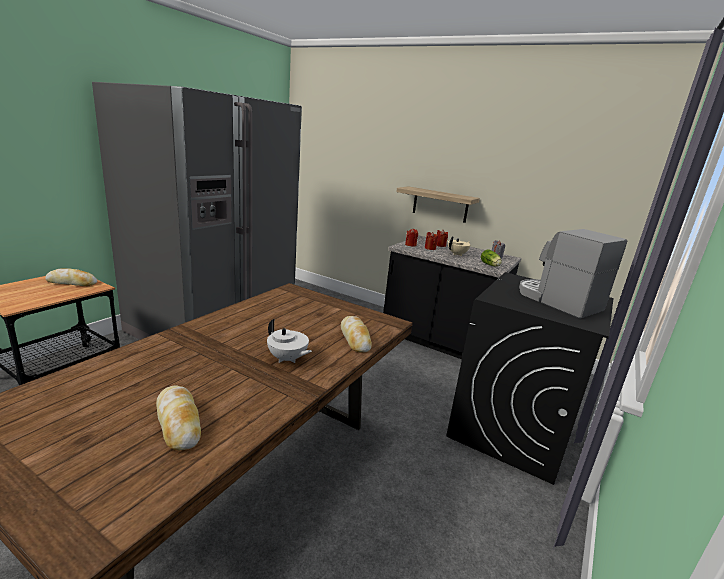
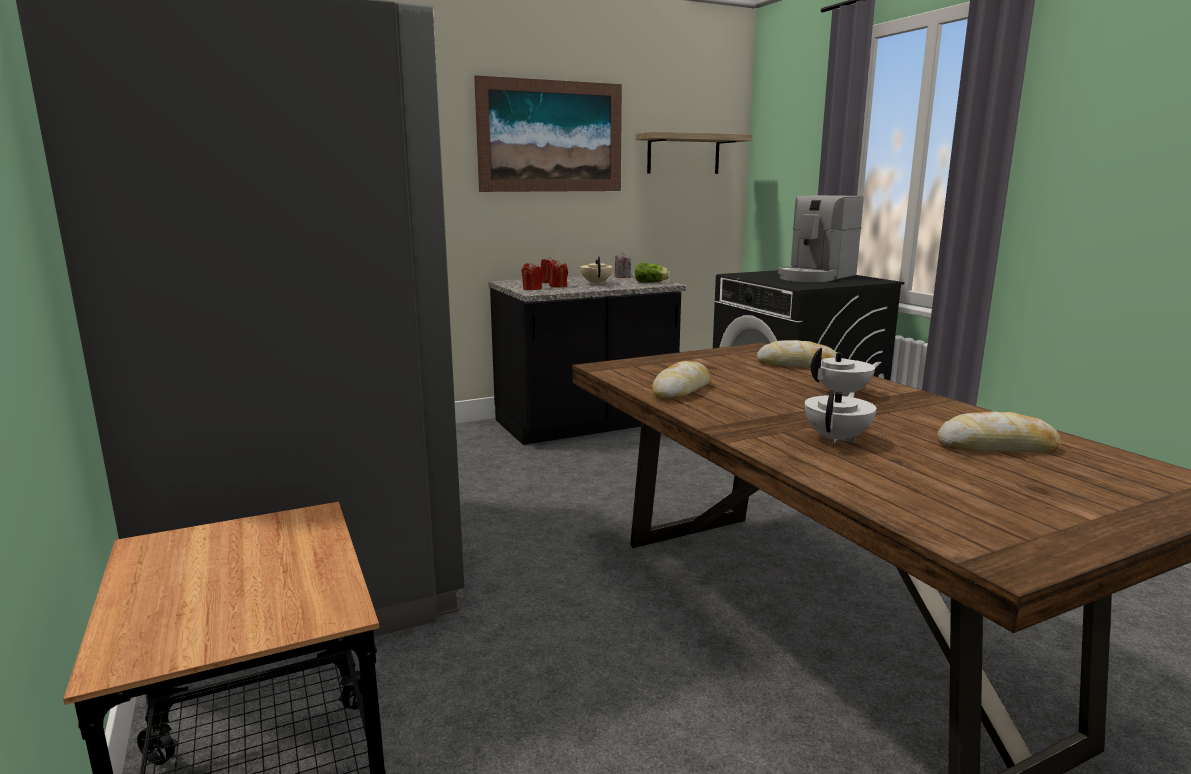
camera: 55 degrees left, 5 degrees down
bread [45,268,97,286] -> bread moved to [652,361,711,400]
shelf [396,186,480,223] -> shelf moved to [635,131,752,174]
coffee machine [519,229,627,319] -> coffee machine turned 45 degrees counterclockwise [778,195,864,282]
none -> picture [474,75,622,192]
none -> white teapot [805,390,877,444]

